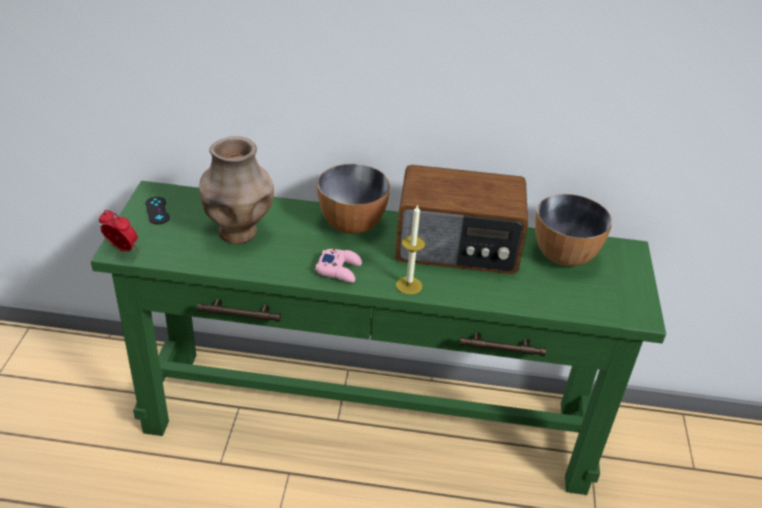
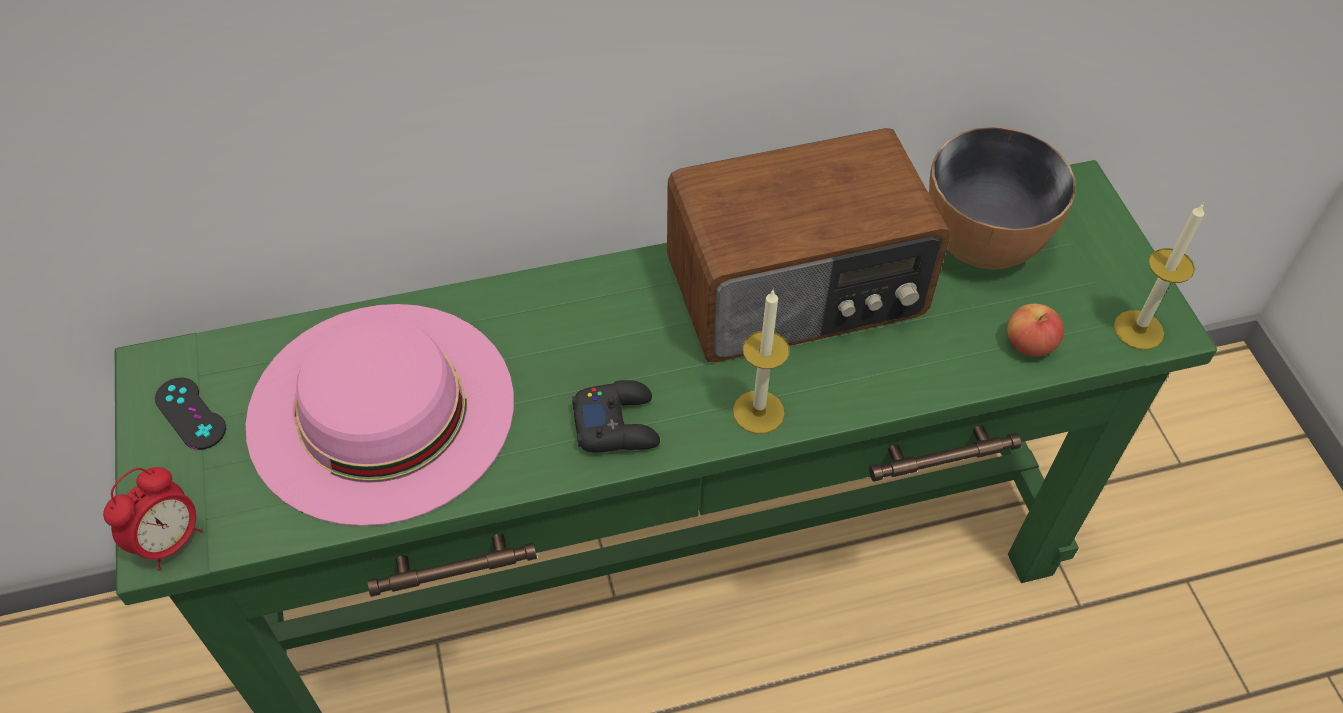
camera: 20 degrees left, 15 degrees up
alarm clock [99,210,138,252] -> alarm clock turned 120 degrees clockwise [103,467,203,571]
brown vase [199,136,274,244] -> pink hat [246,304,514,526]
pink game controller [316,249,362,283] -> black game controller [572,380,660,453]
bowl [317,164,390,234] -> none
none -> apple [1007,304,1064,357]
none -> candle [1114,203,1204,350]

